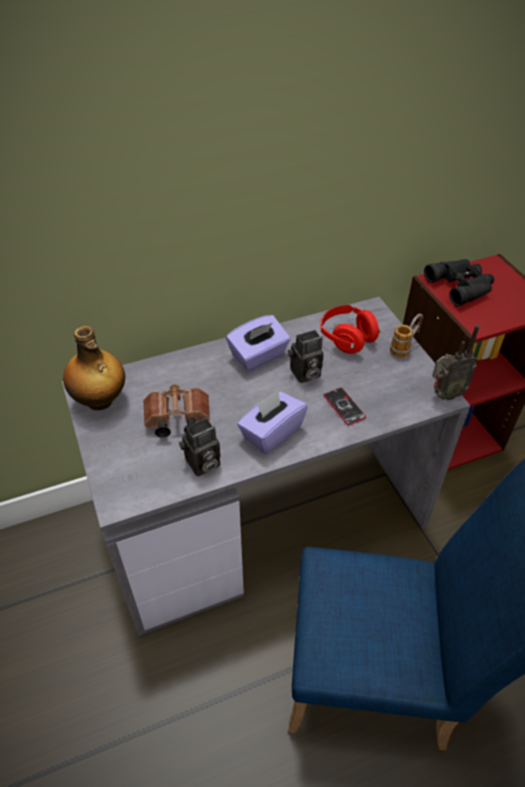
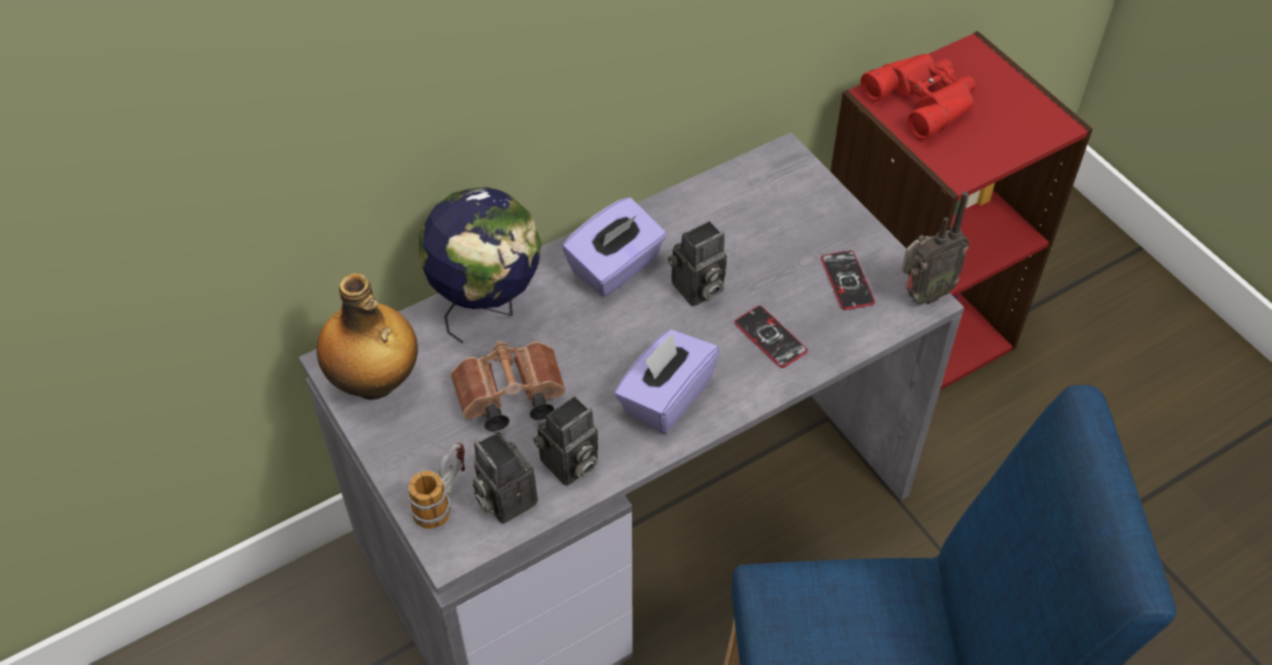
camera: 10 degrees left, 5 degrees up
red headphones [320,305,380,354] -> none
mug [390,314,423,358] -> mug moved to [408,442,465,529]
black binoculars [424,259,494,306] -> red binoculars [861,54,976,140]
none -> globe [419,187,541,344]
none -> camera [473,432,538,524]
none -> phone [821,250,875,310]

